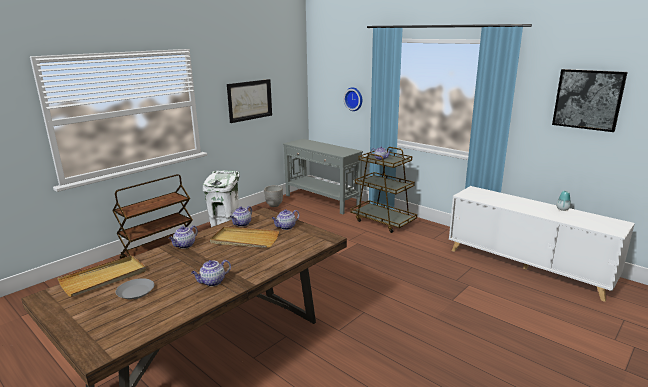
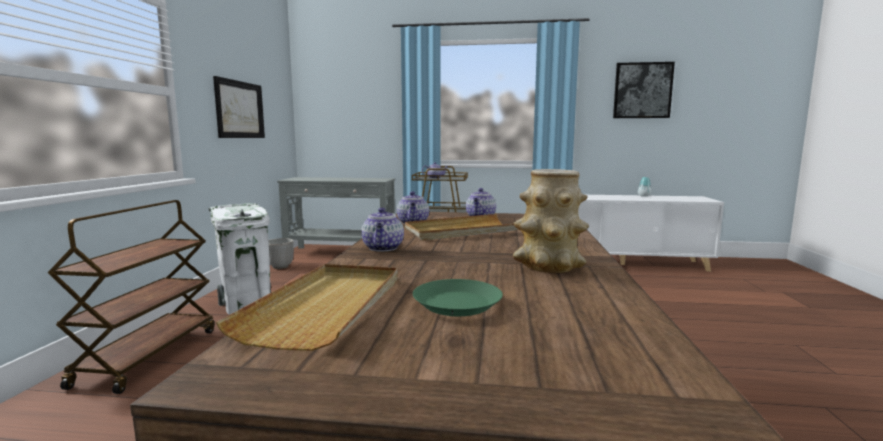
camera: 35 degrees left, 10 degrees down
grey plate [116,278,154,299] -> green plate [413,279,503,316]
teapot [191,260,231,286] -> vase [513,169,589,273]
wall clock [343,87,362,111] -> none

